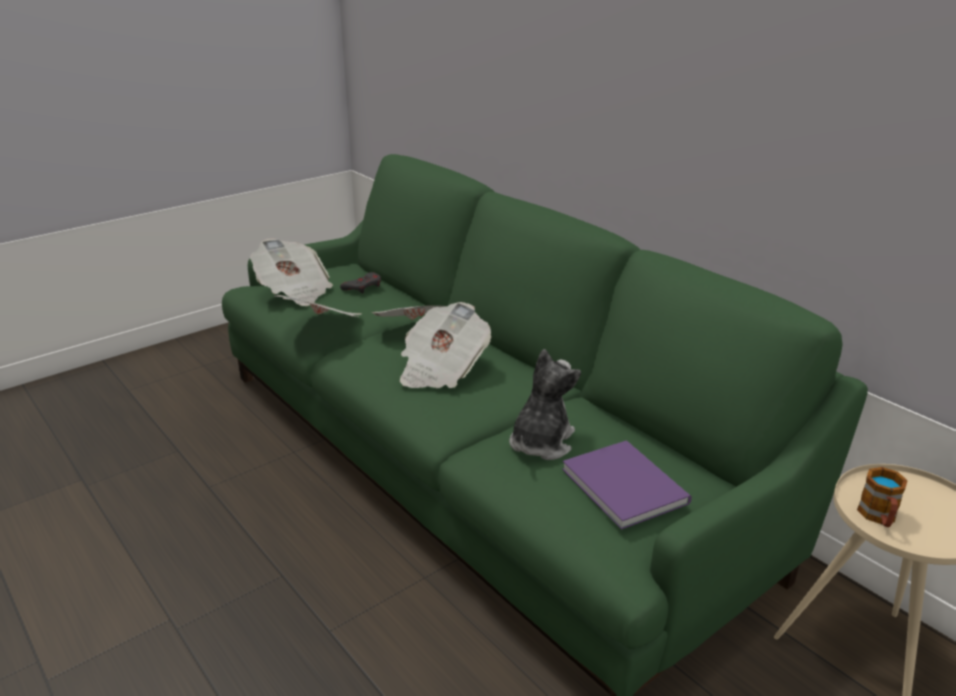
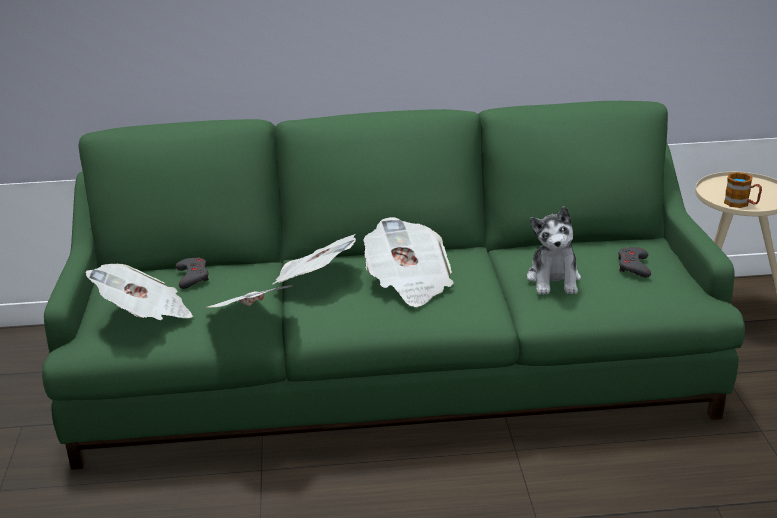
camera: 55 degrees left, 0 degrees up
plush toy [509,349,581,460] -> plush toy turned 150 degrees counterclockwise [527,206,581,295]
purple book [562,440,692,530] -> grey game controller [618,247,651,278]

